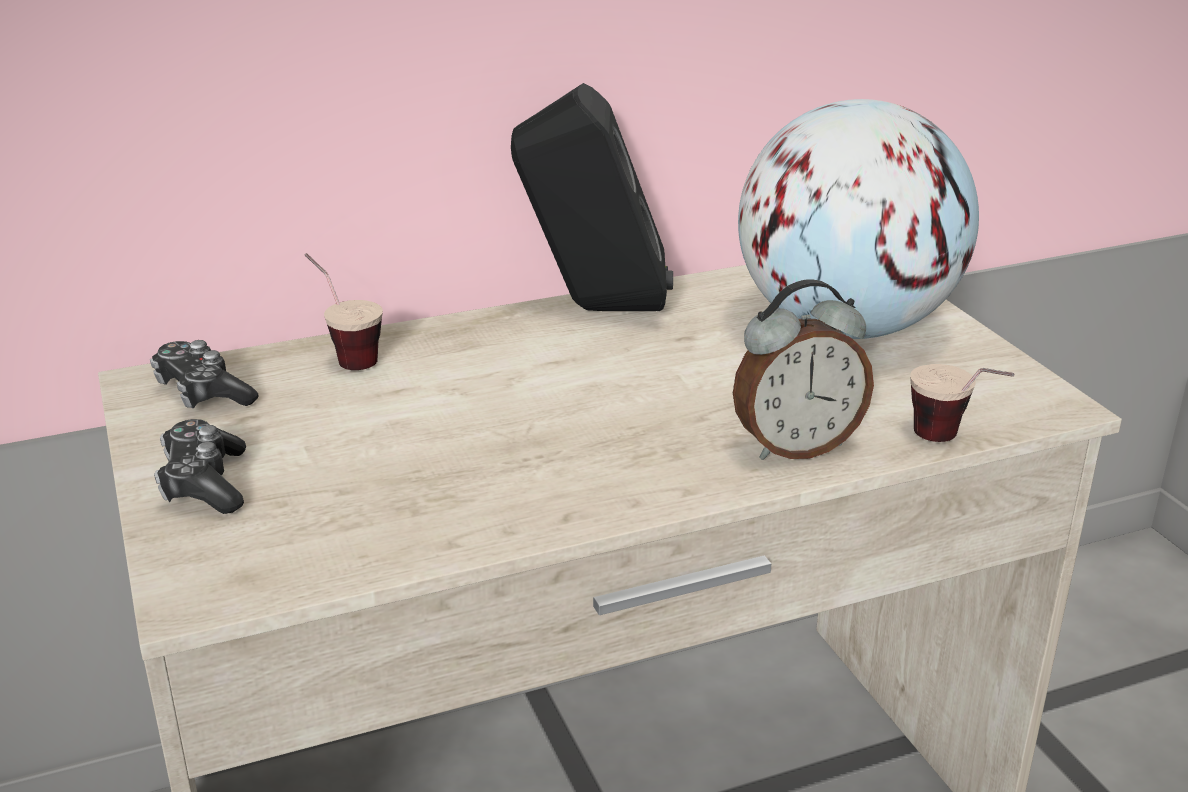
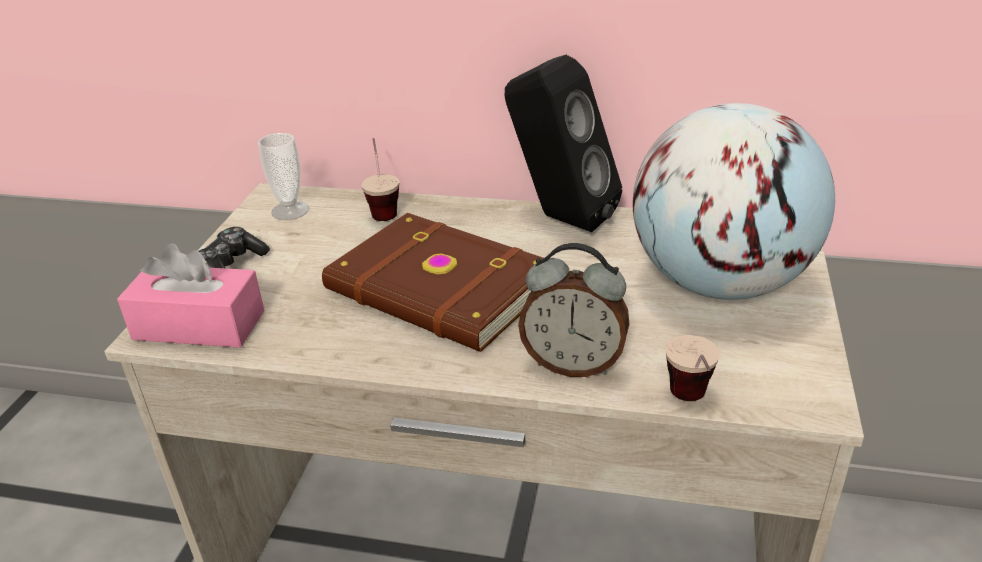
camera: 35 degrees right, 5 degrees up
game controller [150,340,259,409] -> cup [258,133,309,220]
none -> pink tissue box [117,243,265,348]
none -> brown book [322,213,543,352]

